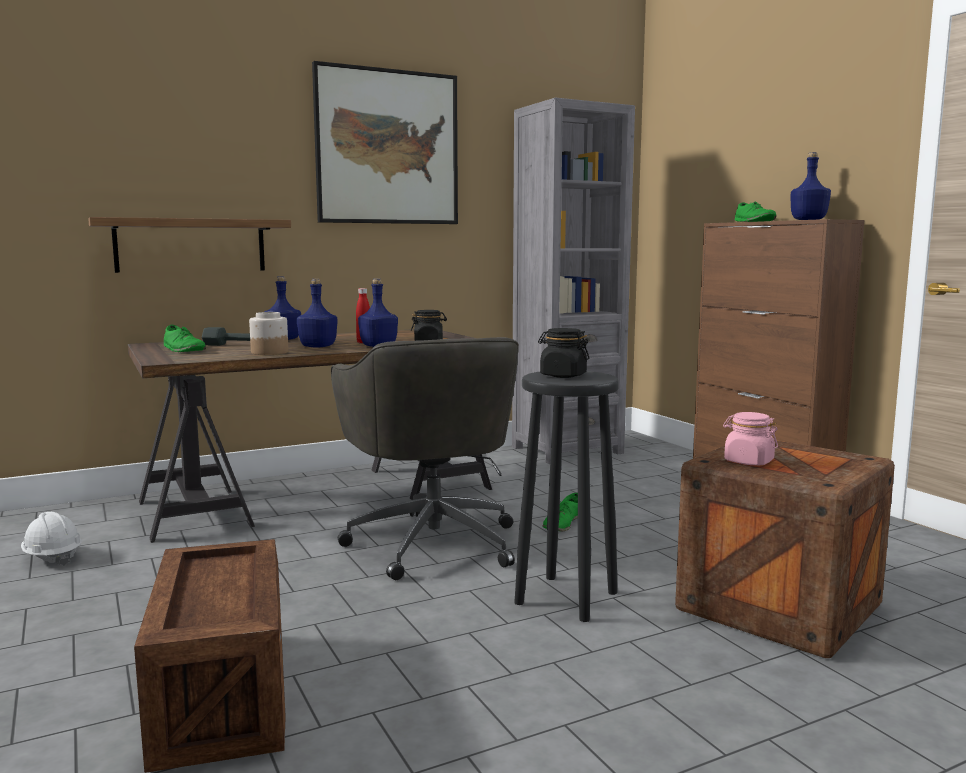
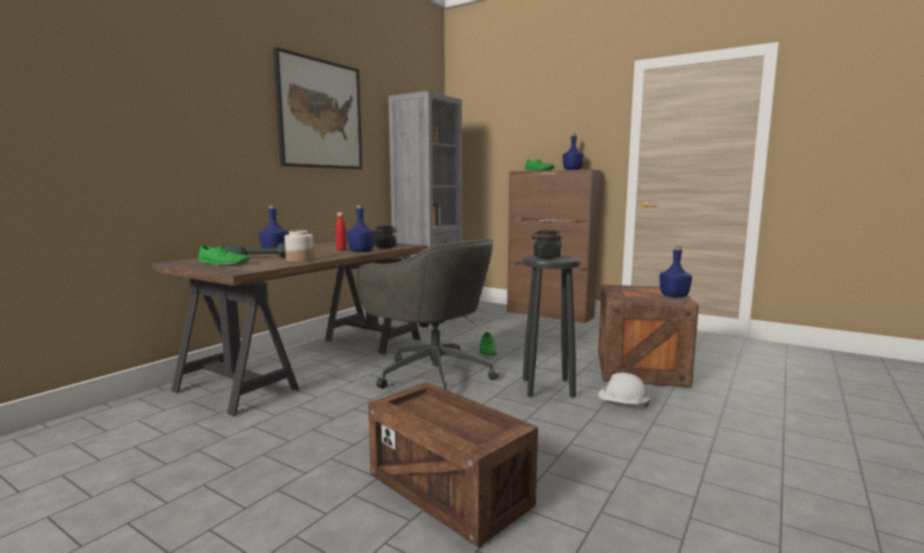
camera: 30 degrees left, 0 degrees up
white hard hat [21,512,82,566] -> white hard hat moved to [598,373,650,408]
shelf [88,217,291,273] -> none
blue bottle [297,279,337,347] -> blue bottle moved to [659,246,692,297]
pink jar [723,412,778,465] -> none

